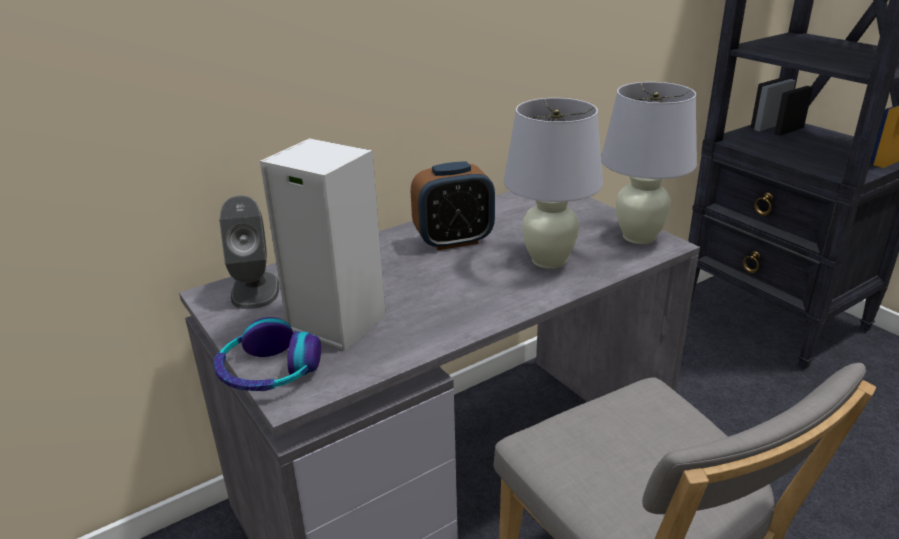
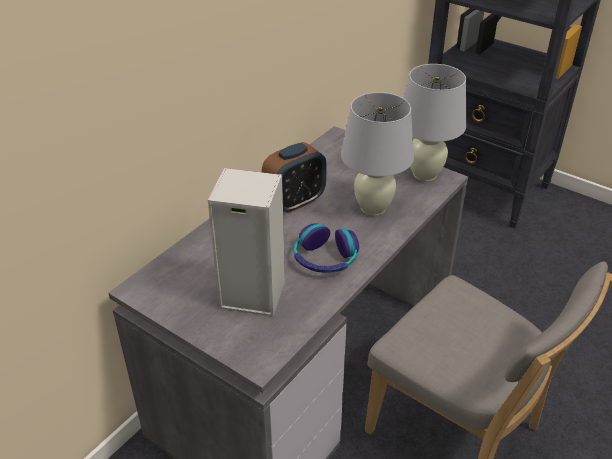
camera: 20 degrees left, 10 degrees up
headphones [214,317,321,391] -> headphones moved to [294,223,359,273]
grey speaker [219,195,279,309] -> none

